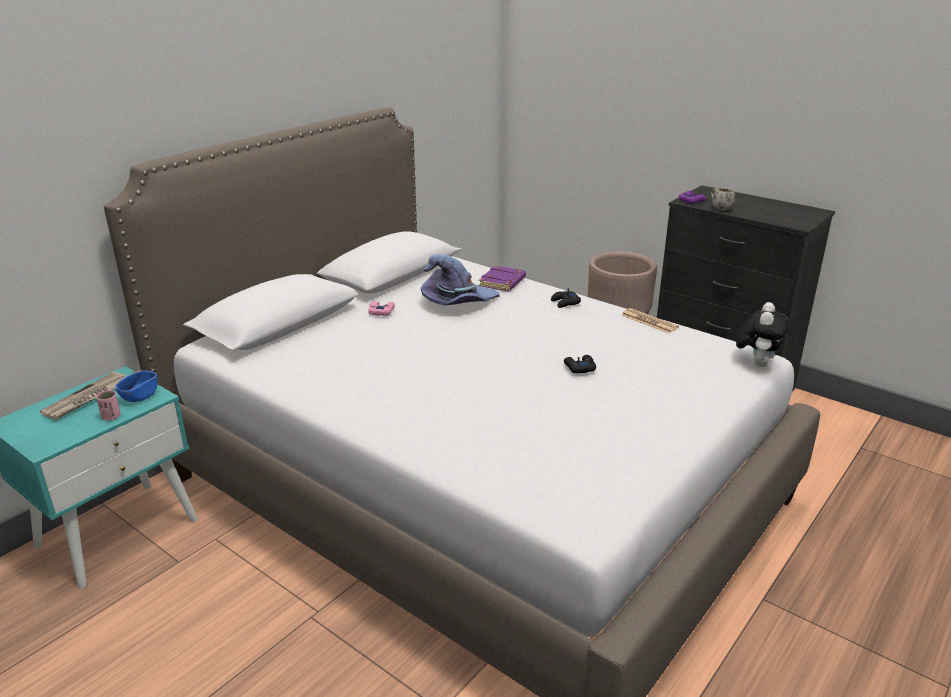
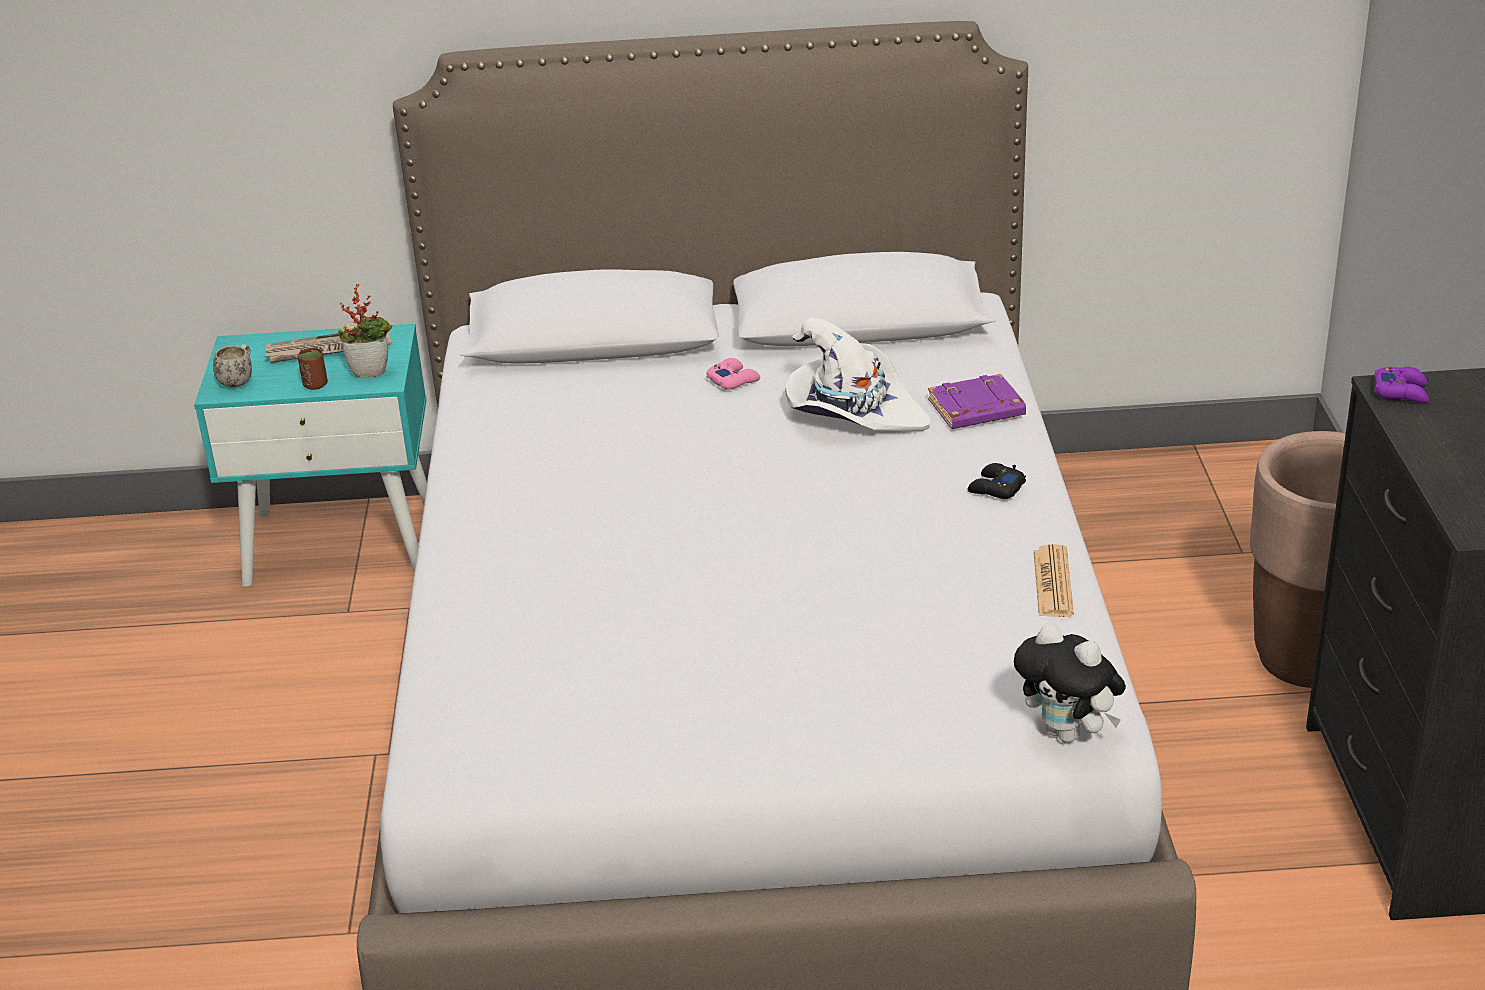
camera: 50 degrees right, 5 degrees up
pink cup [96,390,120,421] -> brown cup [297,348,328,390]
blue bowl [115,371,157,402] -> potted plant [338,284,392,378]
purple hat [421,254,500,305] -> white hat [785,317,930,431]
black game controller [564,355,596,373] -> none
white mug [711,188,735,210] -> white mug moved to [213,344,252,387]
plush toy [736,302,789,367] -> plush toy turned 60 degrees clockwise [1014,623,1126,743]

